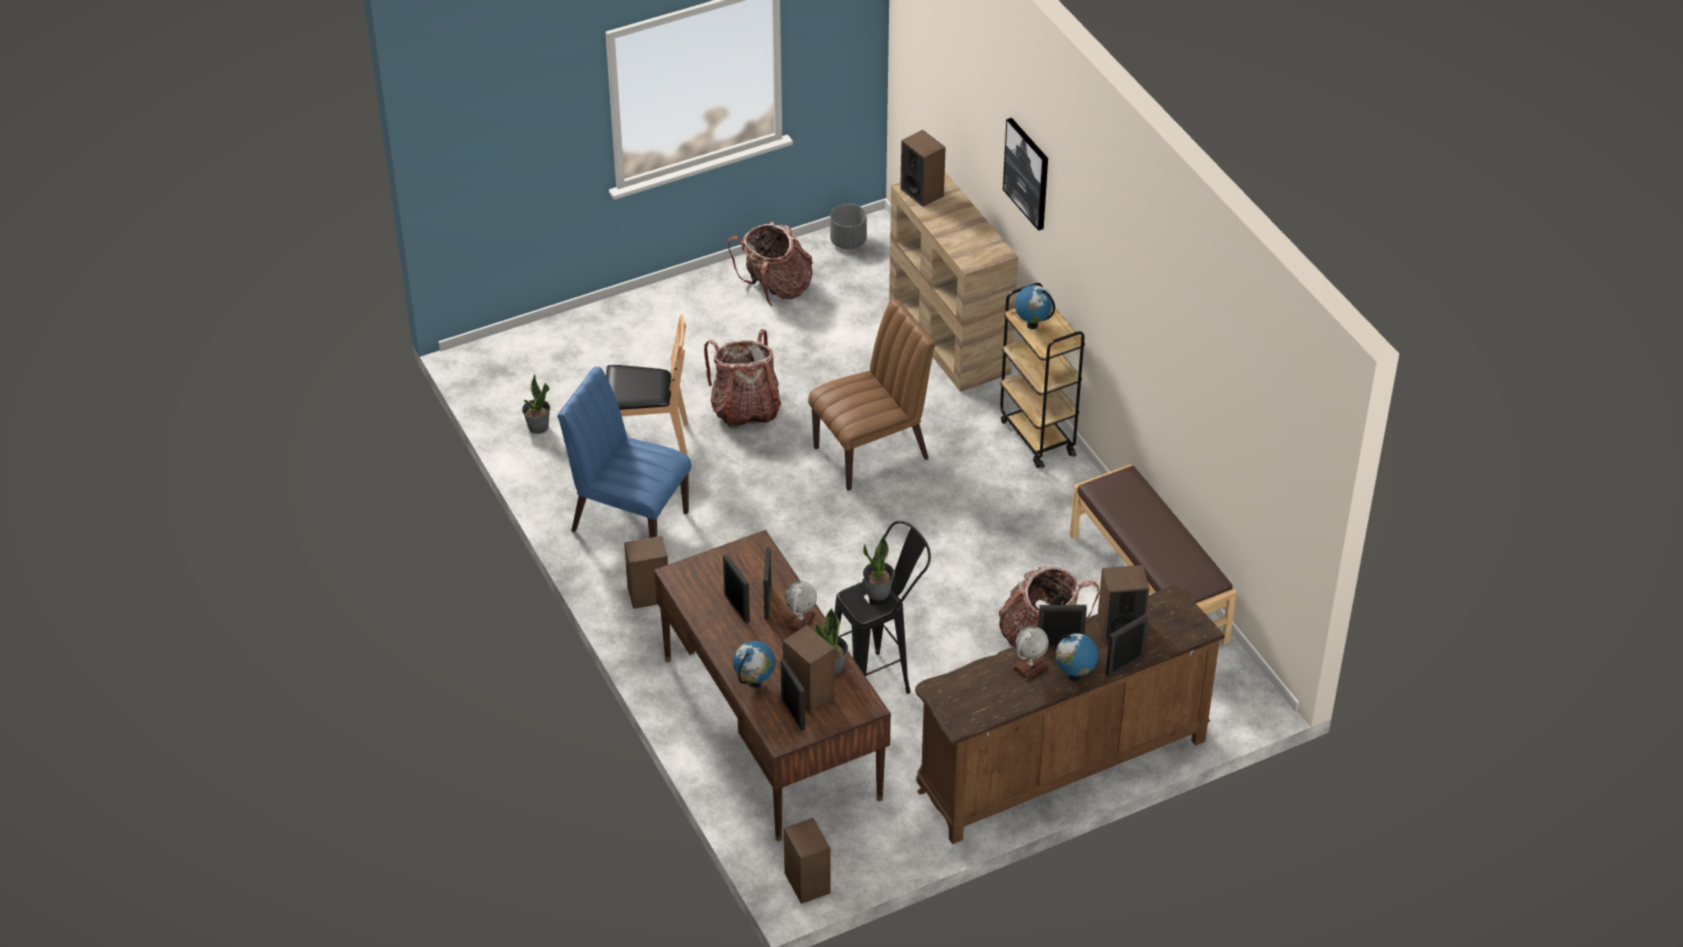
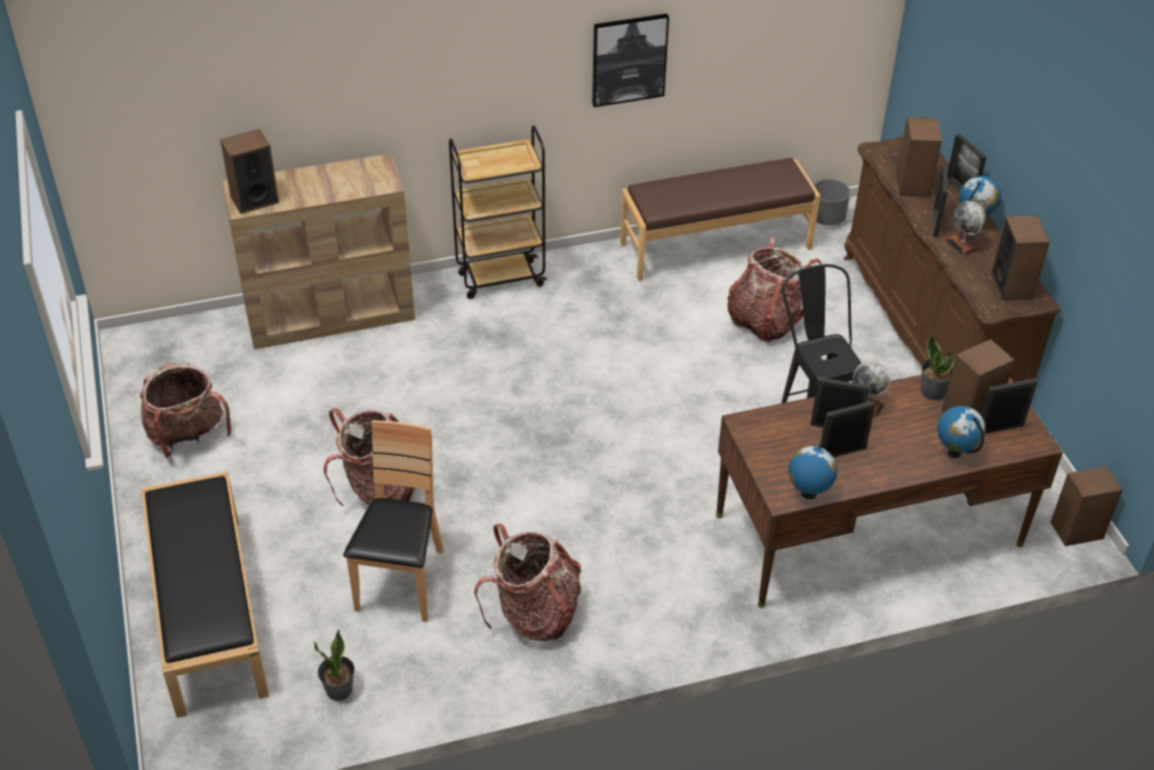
camera: 80 degrees left, 0 degrees up
blue chair [557,367,692,538] -> backpack [474,524,581,641]
speaker [624,536,668,609] -> speaker moved to [991,215,1050,300]
brown chair [808,299,936,491] -> none
grey planter [830,204,867,249] -> grey planter moved to [809,179,850,225]
potted plant [863,535,895,601] -> none
picture [1003,118,1048,231] -> picture moved to [592,14,669,107]
globe [1015,285,1055,329] -> globe moved to [789,444,837,499]
none -> black bench [141,471,269,718]

